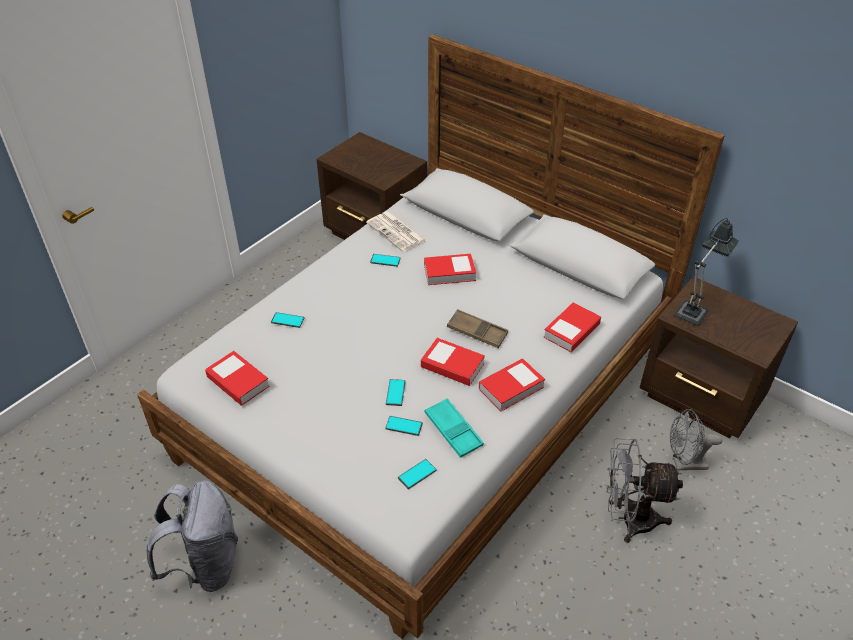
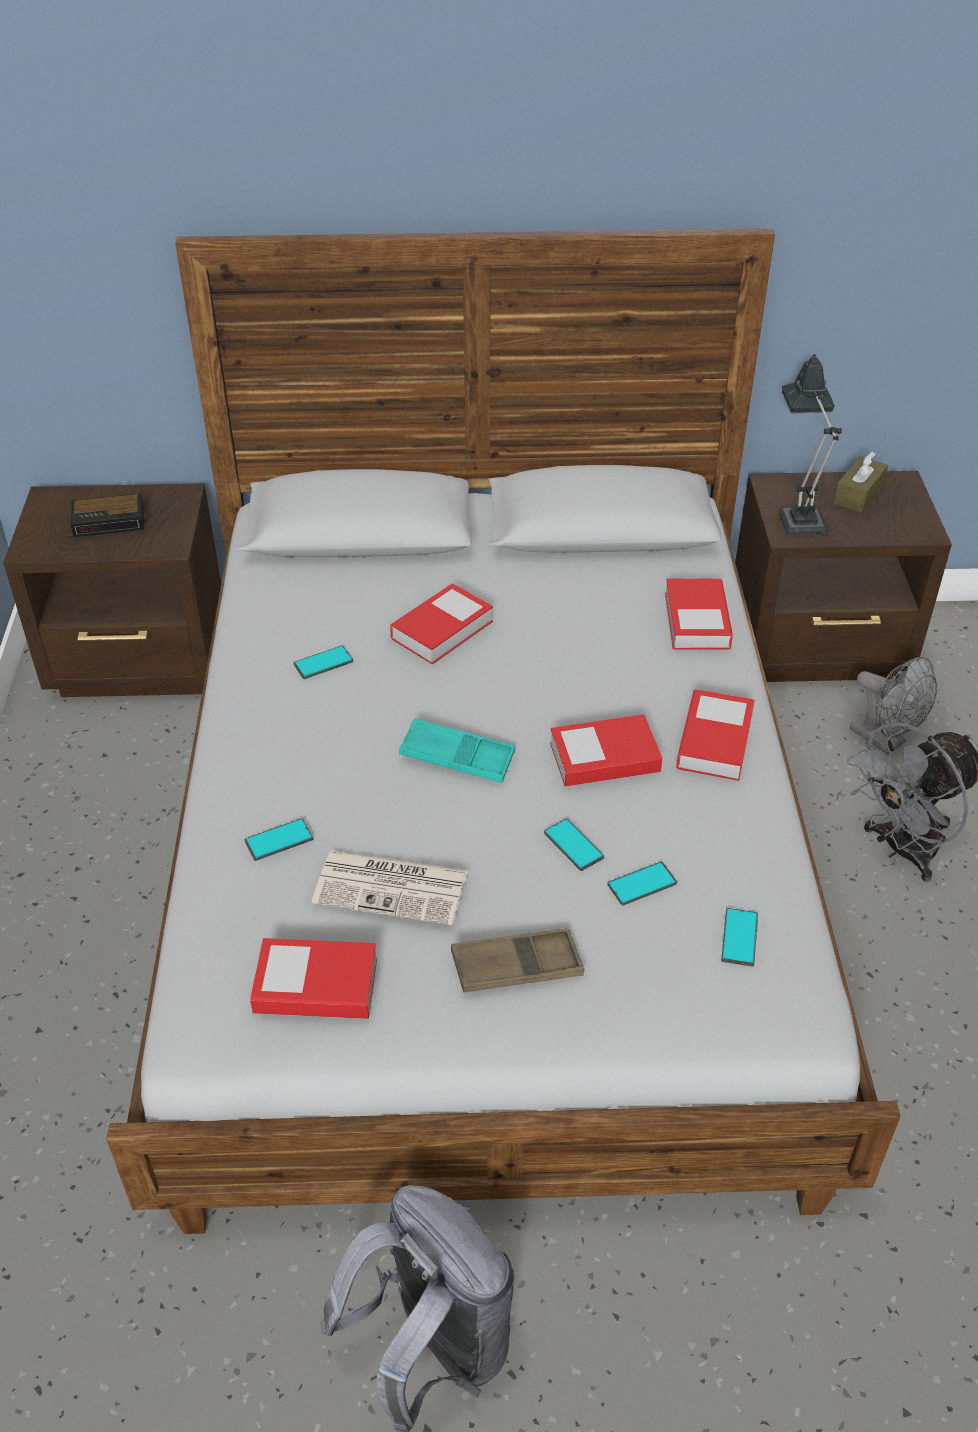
camera: 40 degrees left, 0 degrees up
newspaper [366,212,427,252] -> newspaper moved to [312,850,468,925]
turquoise tray [425,398,484,458] -> turquoise tray moved to [399,718,515,783]
brown tray [447,309,508,348] -> brown tray moved to [451,928,584,993]
grey fan [670,409,722,470] -> grey fan turned 90 degrees counterclockwise [850,657,937,755]
none -> alarm clock [71,493,147,537]
none -> brown tissue box [834,452,888,513]

